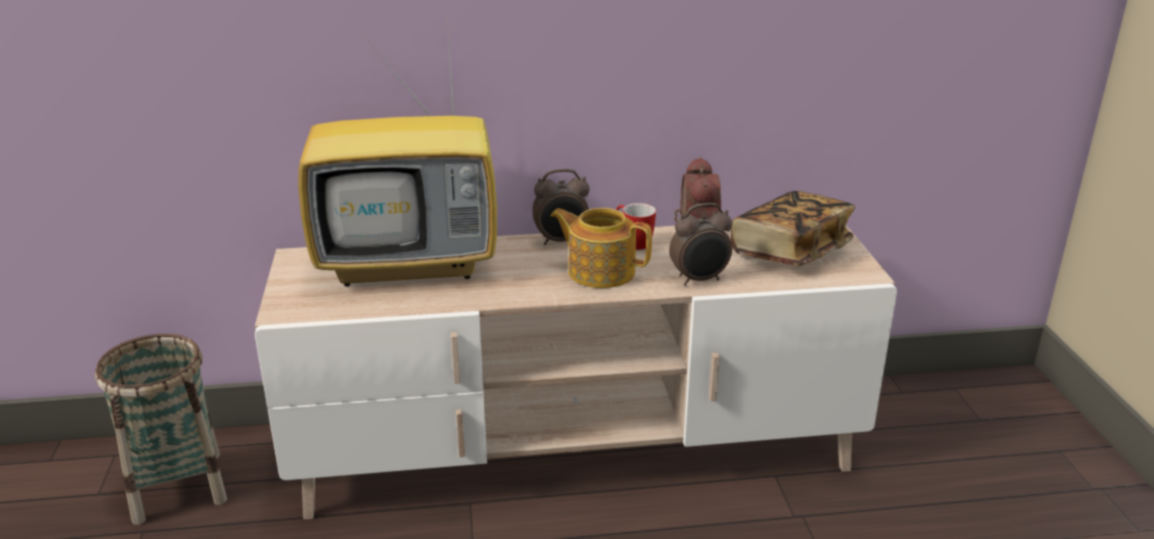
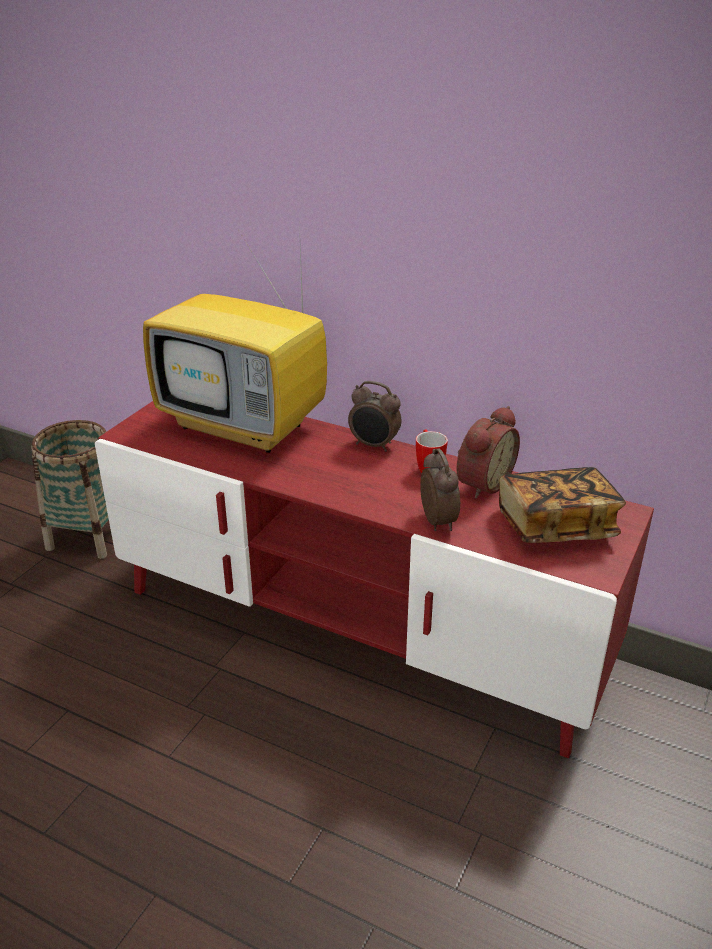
camera: 35 degrees right, 5 degrees up
beige tv stand [255,225,897,520] -> red tv stand [95,401,654,758]
teapot [550,208,652,288] -> none
alarm clock [669,203,732,286] -> alarm clock turned 120 degrees counterclockwise [420,448,460,531]

